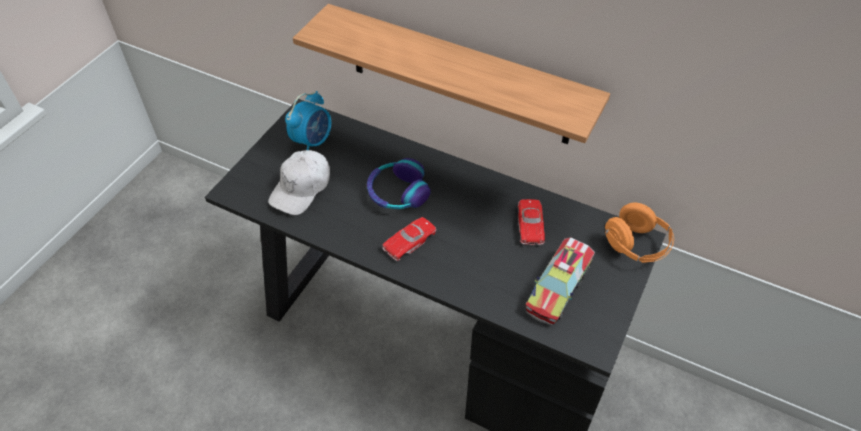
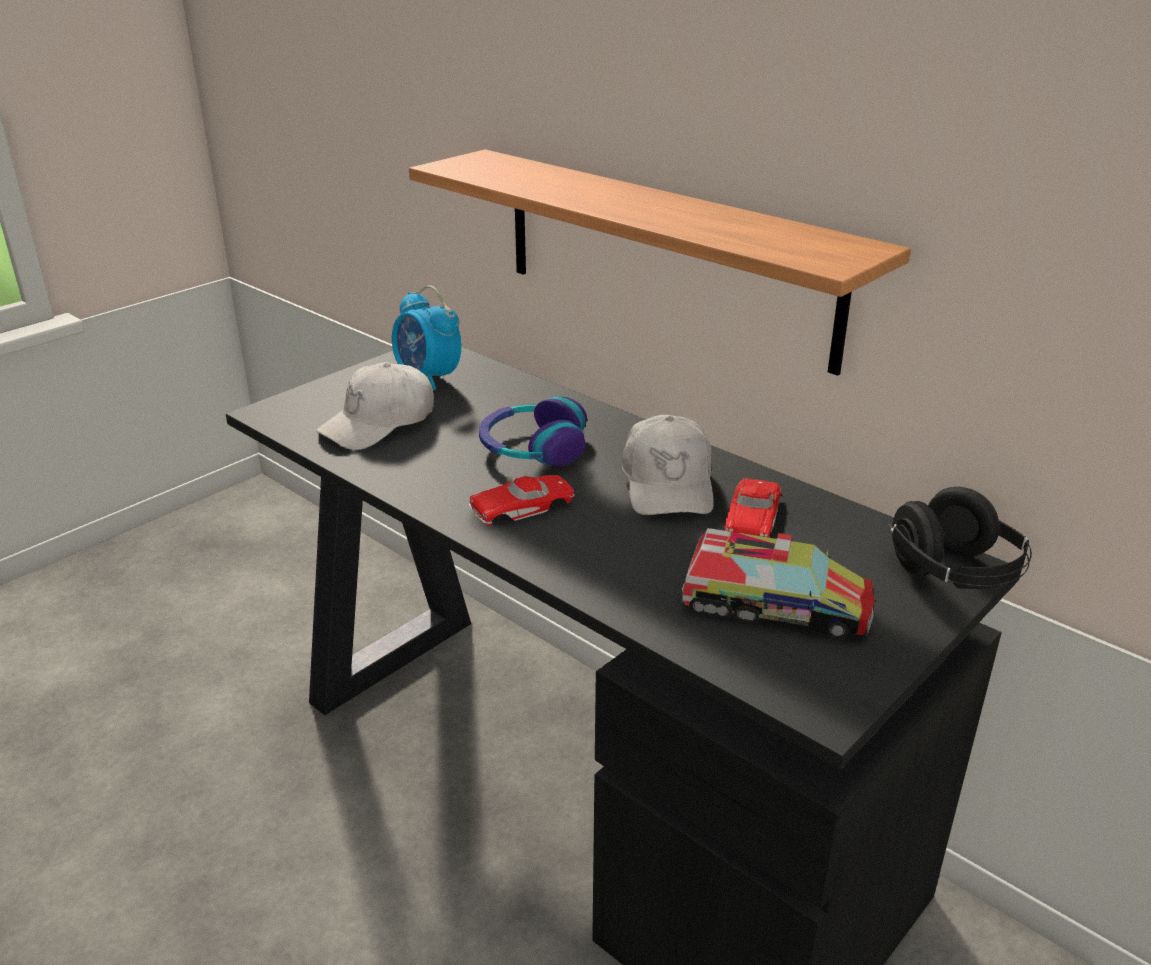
camera: 15 degrees right, 20 degrees down
alarm clock [285,91,331,150] -> alarm clock turned 90 degrees clockwise [392,286,461,390]
toy truck [525,237,595,326] -> toy truck turned 120 degrees counterclockwise [682,528,875,639]
orange headphones [604,203,674,263] -> black headphones [888,487,1032,589]
none -> white cap [622,415,714,515]

